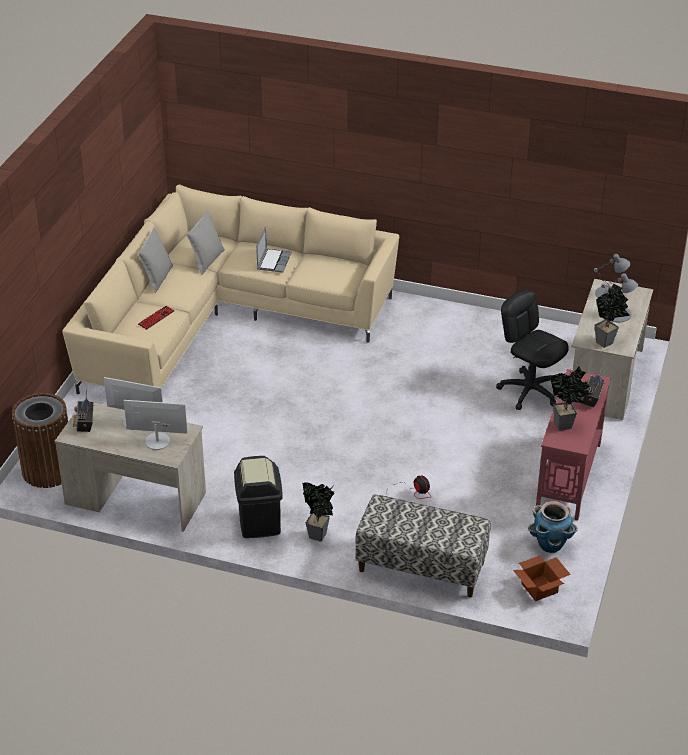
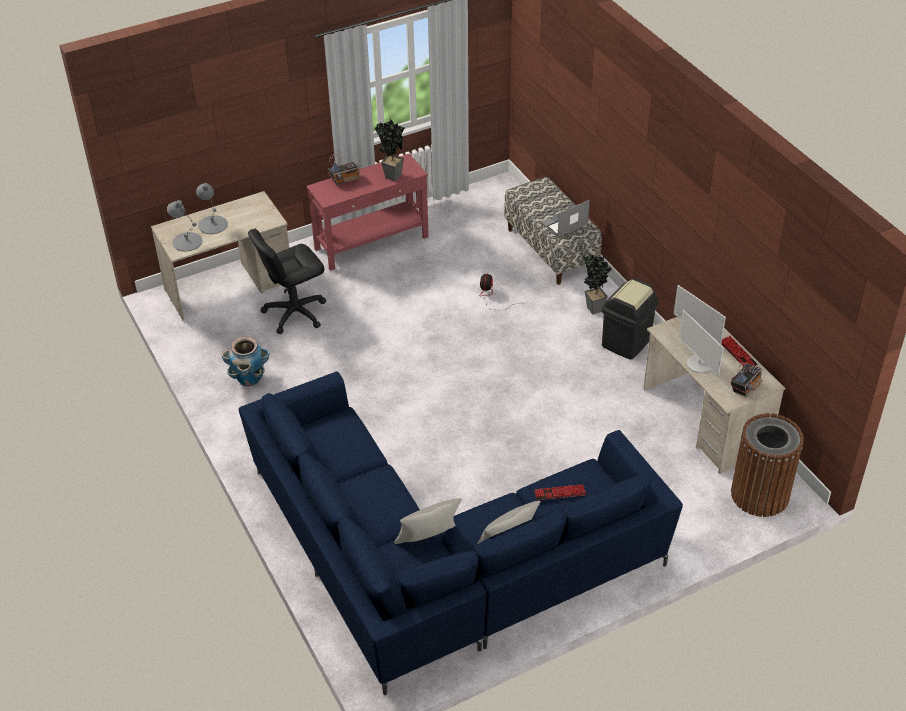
camera: 135 degrees left, 5 degrees up
beige sofa [62,184,399,394] -> blue sofa [239,372,683,695]
laptop [256,226,292,273] -> laptop moved to [541,200,590,237]
black office chair [496,289,569,410] -> black office chair turned 60 degrees clockwise [248,229,326,334]
cardboard box [513,555,571,601] -> none
planter [528,501,578,553] -> planter moved to [222,337,269,386]
potted plant [595,283,630,348] -> none
none -> keyboard [721,336,758,367]

